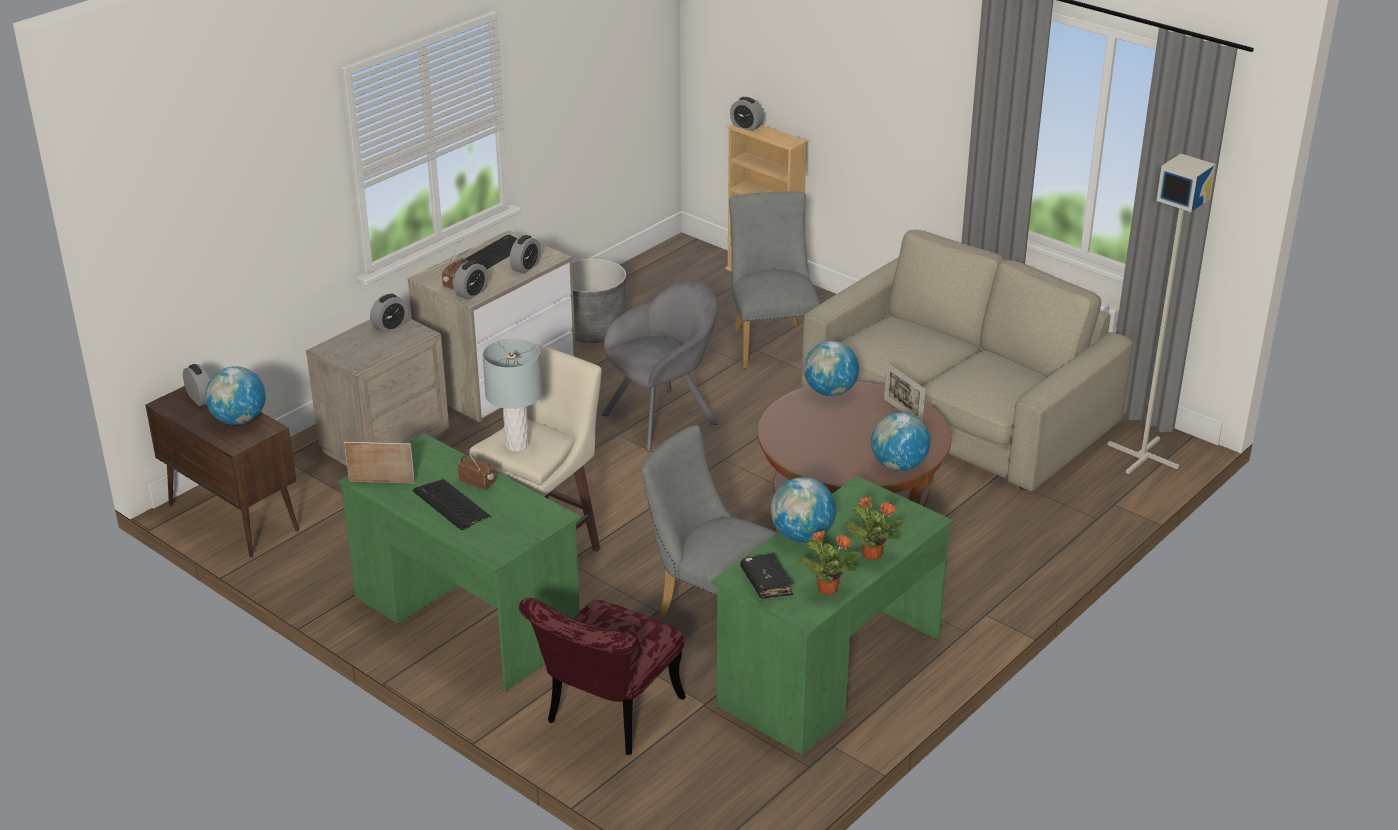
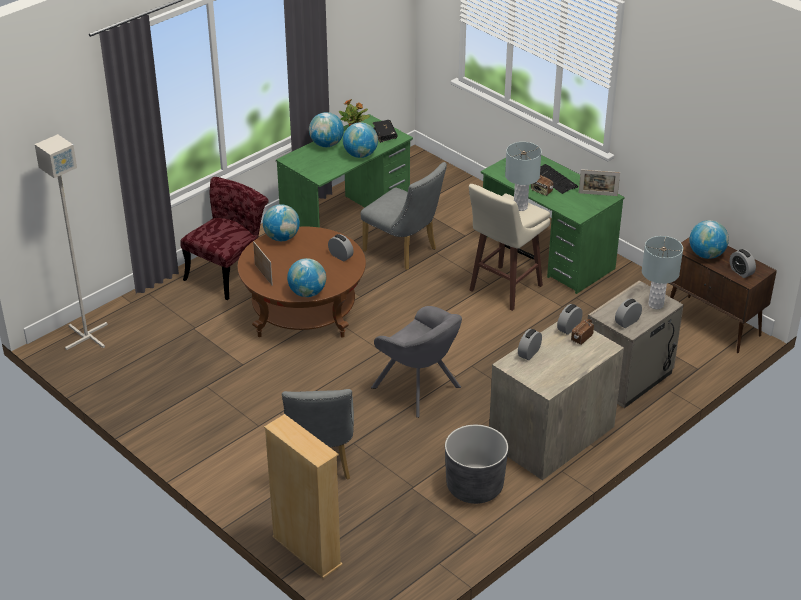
camera: 175 degrees left, 5 degrees up
keyboard [461,235,518,269] -> none
red chair [519,598,686,755] -> red chair moved to [180,177,269,300]
grey armchair [601,280,718,452] -> grey armchair turned 105 degrees counterclockwise [371,306,462,418]
alarm clock [730,97,764,131] -> alarm clock moved to [328,234,354,261]
beige sofa [801,230,1133,491] -> none
potted plant [844,497,905,560] -> globe [309,112,344,147]
none -> grey table lamp [642,236,683,309]

